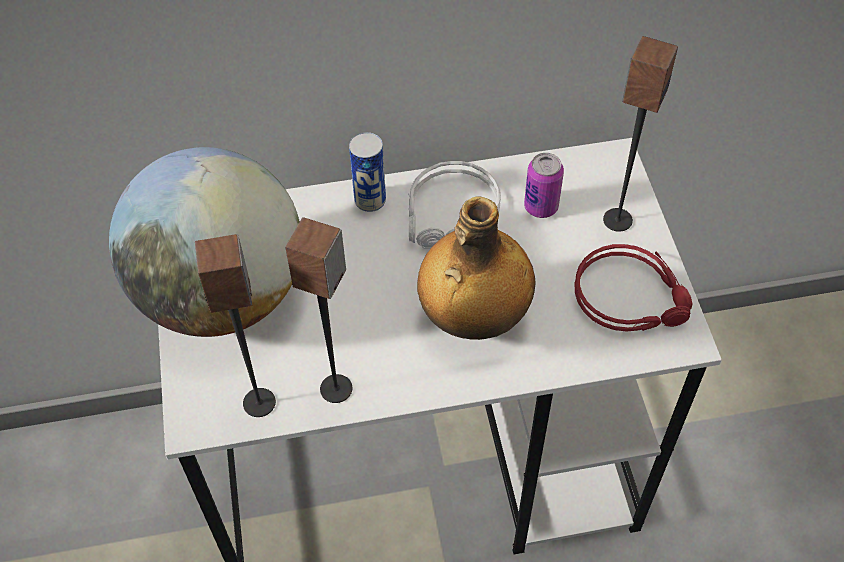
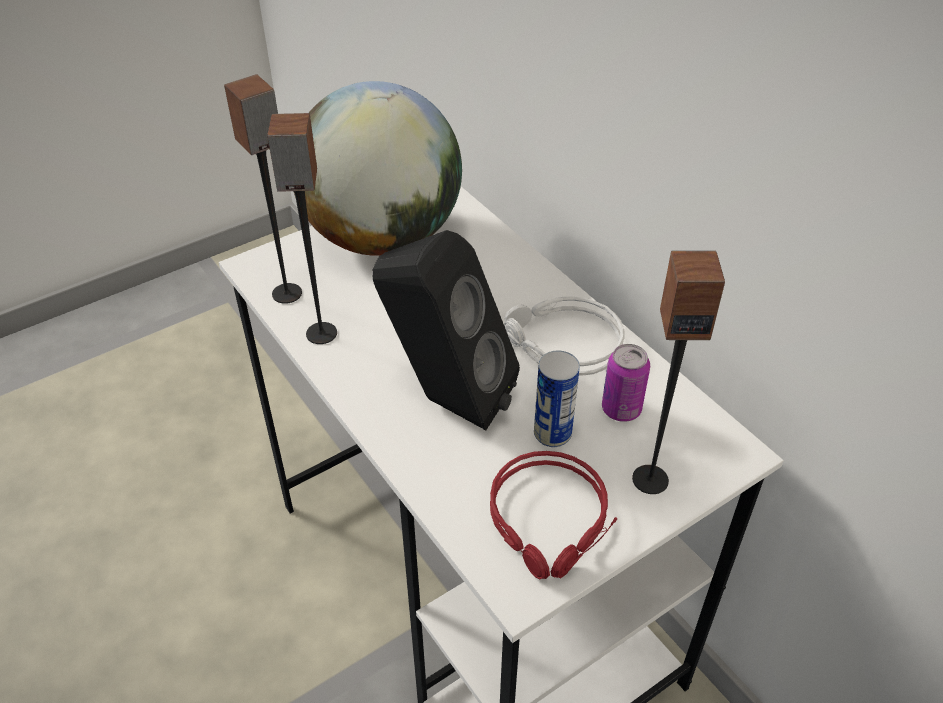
camera: 65 degrees right, 10 degrees down
can [349,132,386,212] -> can moved to [534,351,580,447]
bottle [417,196,535,340] -> black speaker [372,230,520,430]

